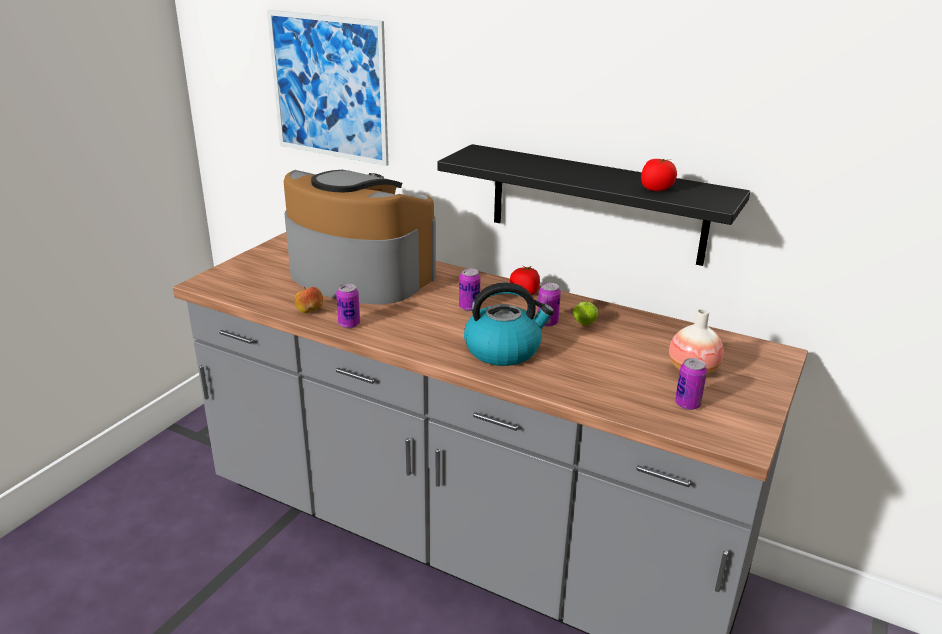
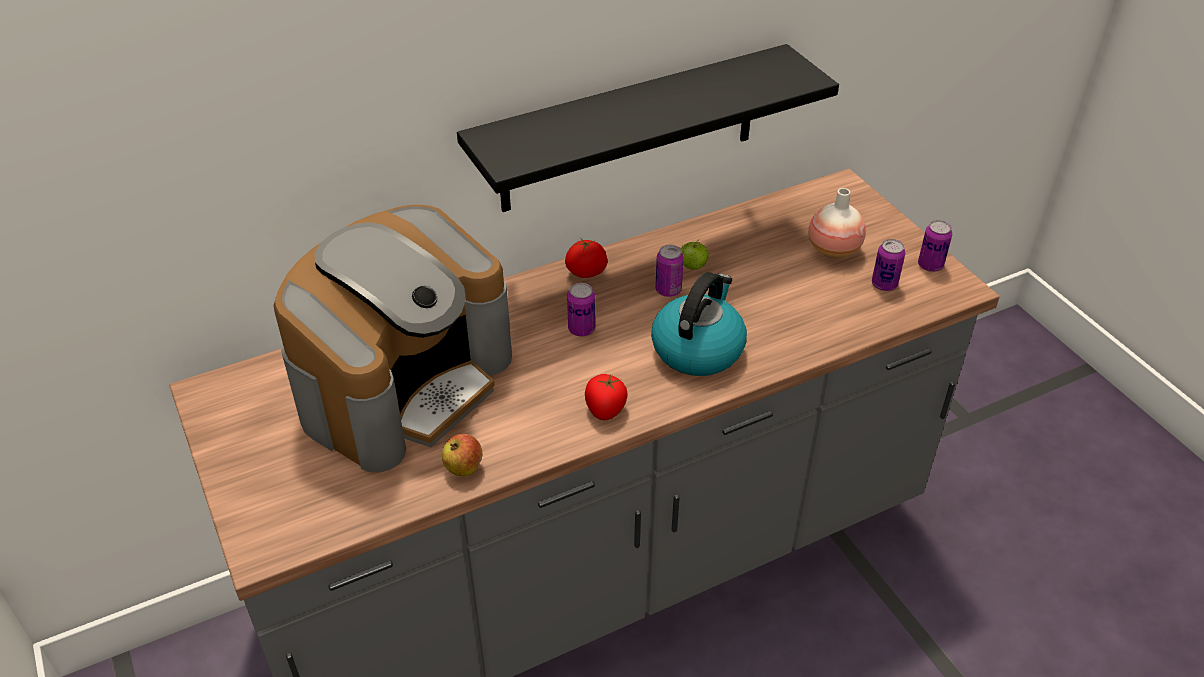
camera: 55 degrees left, 15 degrees up
picture [267,10,388,166] -> none
coffee machine [284,170,436,305] -> coffee machine turned 150 degrees clockwise [274,205,512,472]
can [336,284,360,328] -> can moved to [918,220,952,272]
tomato [641,159,677,191] -> tomato moved to [585,374,628,420]

